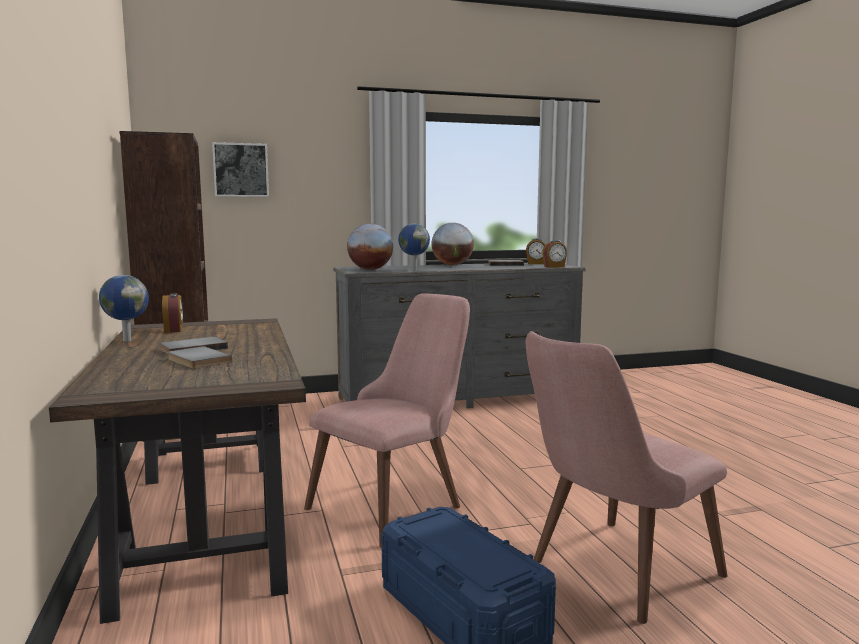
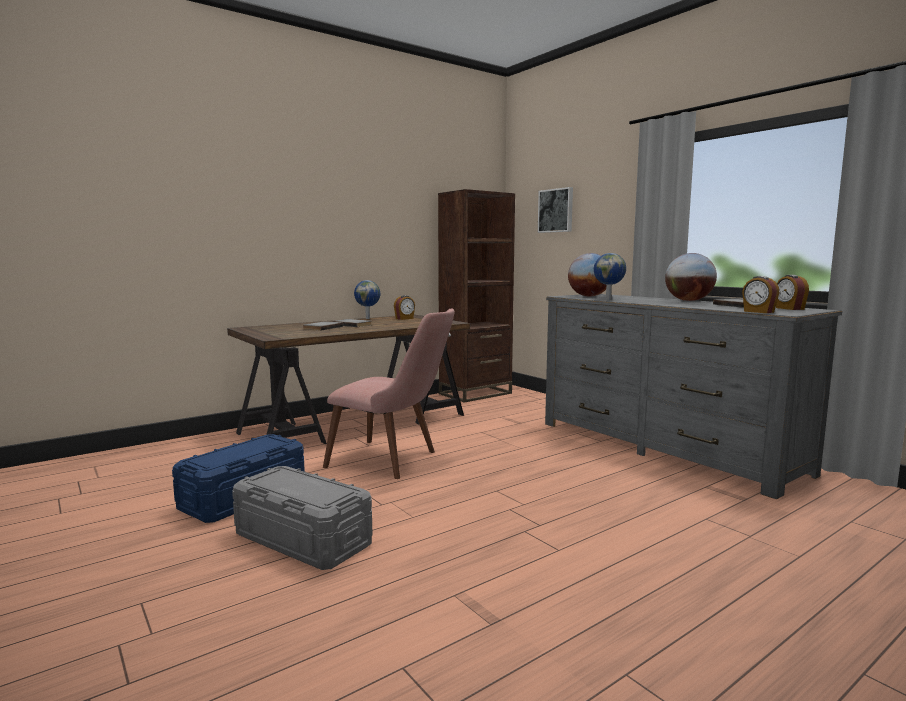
camera: 70 degrees right, 0 degrees up
pink chair [526,331,727,624] -> grey storage box [232,466,373,570]

